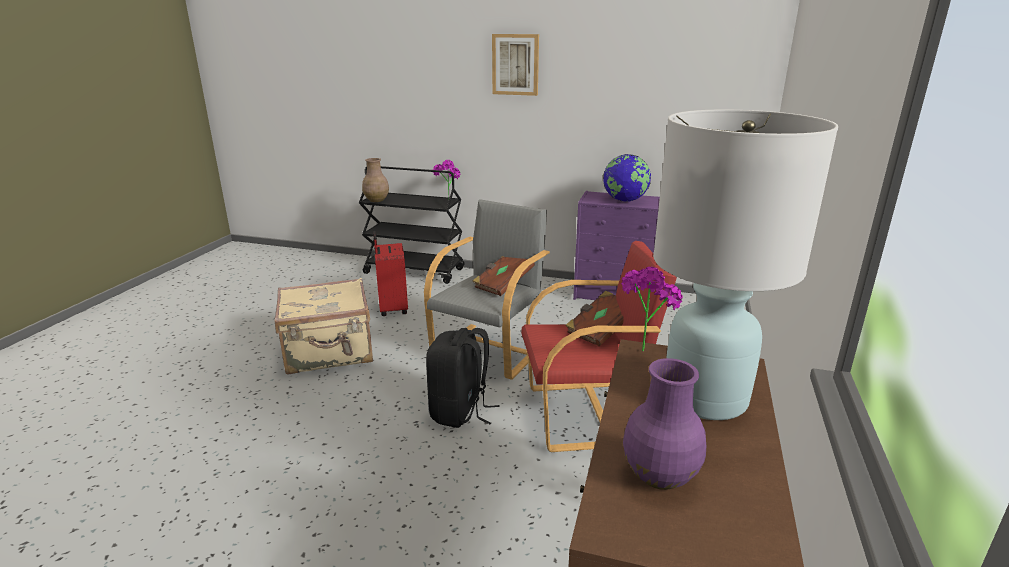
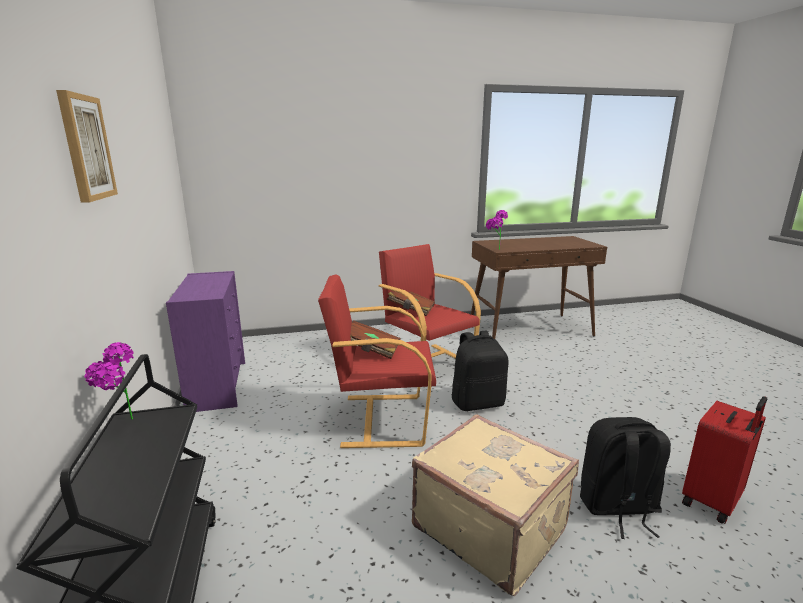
camera: 120 degrees left, 5 degrees down
brown vase [362,158,389,202] -> none
red suitcase [373,231,408,316] -> red suitcase moved to [682,396,767,524]
grey armchair [424,200,550,380] -> red armchair [318,275,436,448]
globe [603,154,651,202] -> none
purple vase [623,358,706,490] -> none
white table lamp [653,110,838,420] -> none
none -> black backpack [580,417,671,539]

